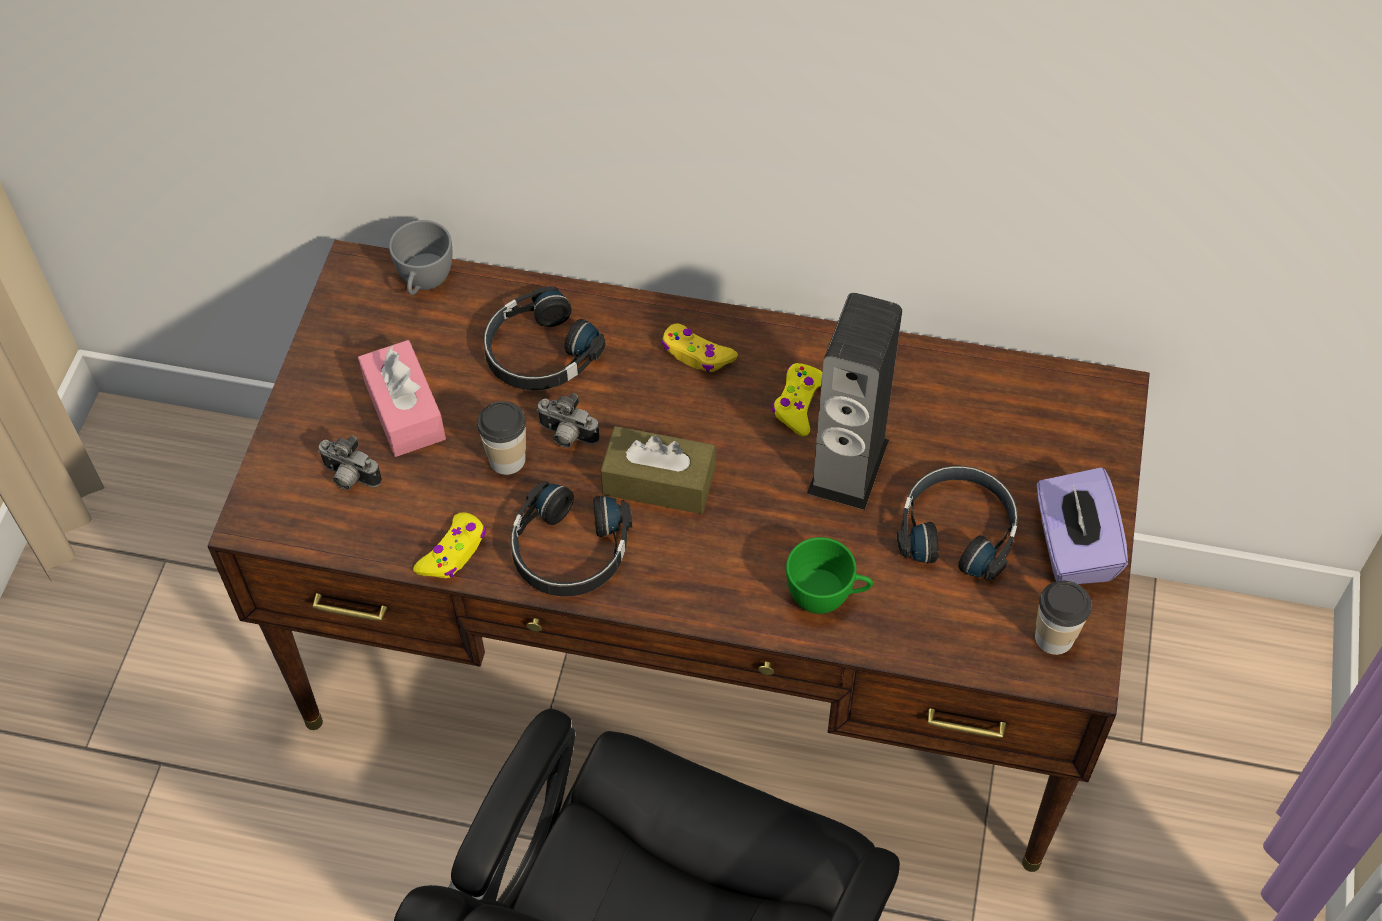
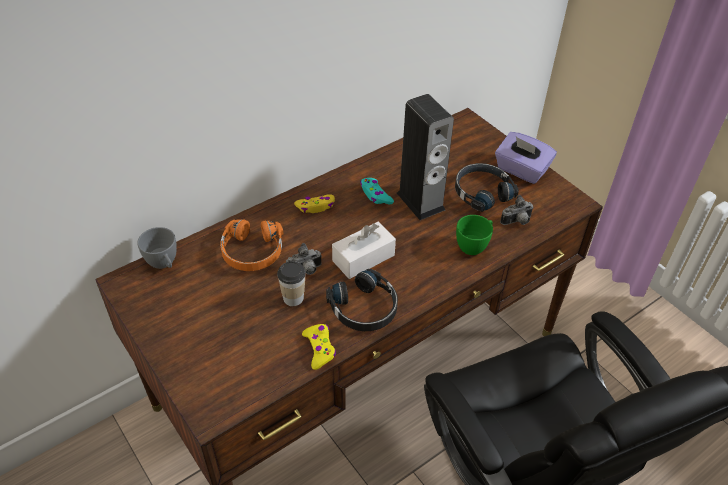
camera: 50 degrees left, 10 degrees down
camera [318,435,382,490] -> camera moved to [500,195,534,225]
pink tissue box [358,340,446,457] -> none
black headphones [483,286,606,390] -> orange headphones [220,219,283,271]
brown tissue box [601,426,715,514] -> white tissue box [332,222,396,279]
yellow game controller [772,363,822,436] -> turquoise game controller [360,178,394,205]
cup [1035,581,1092,655] -> none

